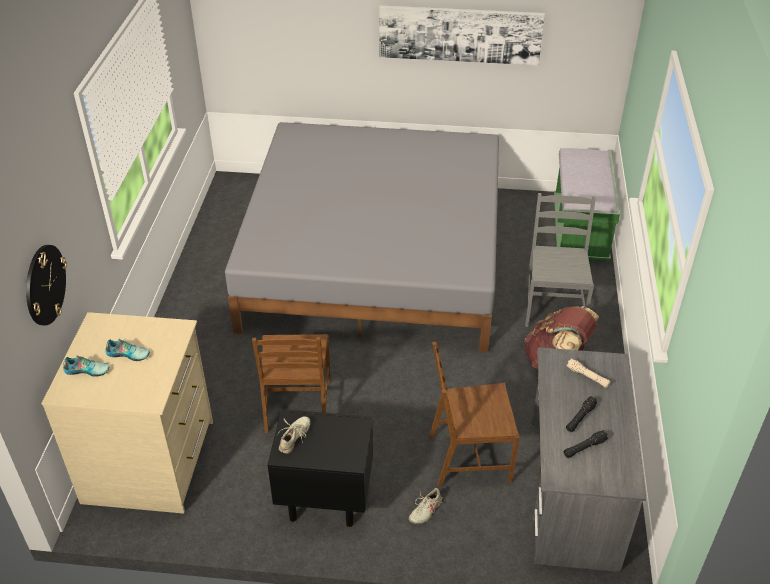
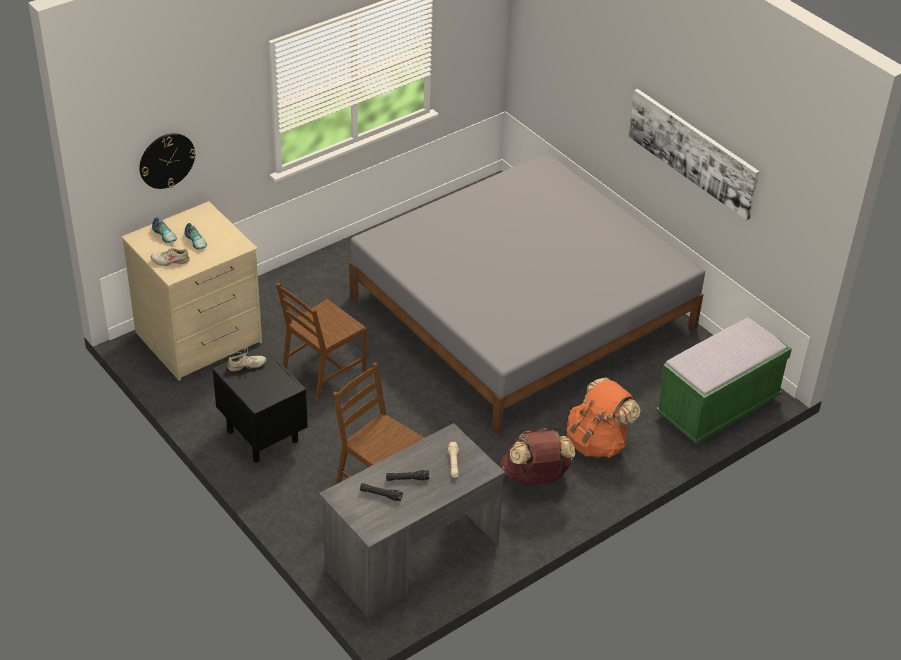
camera: 45 degrees right, 0 degrees up
beige shoe [409,488,444,524] -> beige shoe moved to [151,246,190,266]
grey chair [525,193,596,327] -> orange backpack [567,377,641,458]

